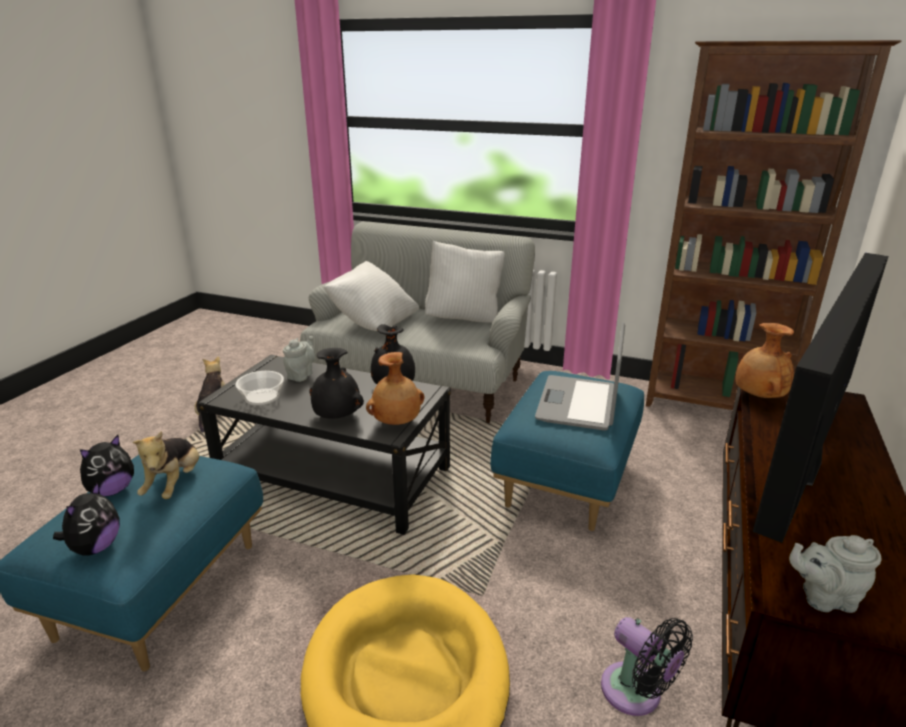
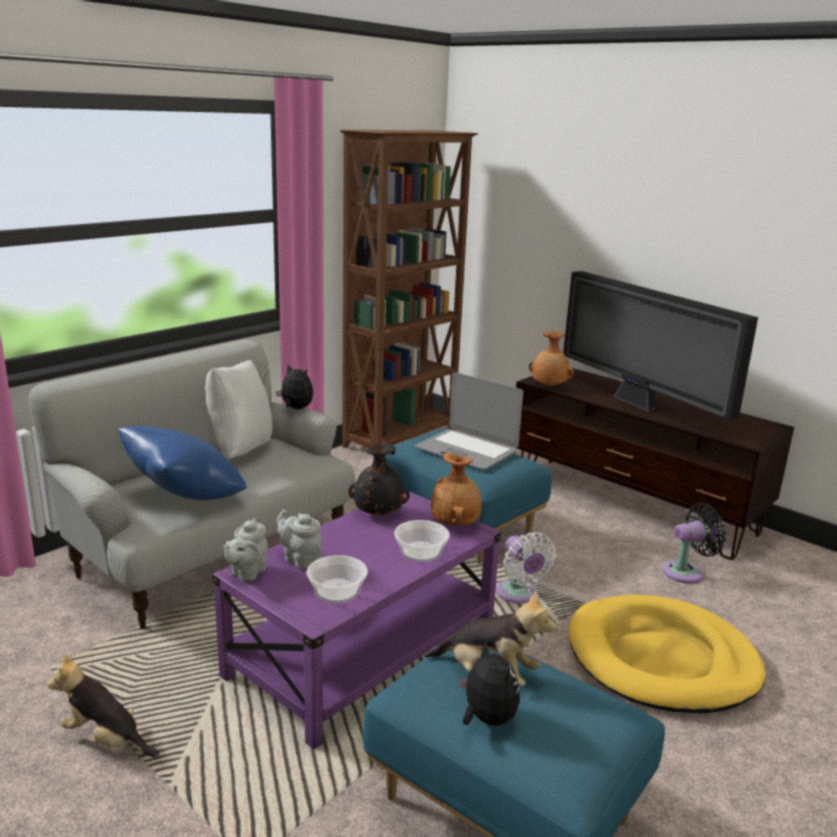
camera: 70 degrees left, 5 degrees down
plush toy [53,482,120,556] -> plush toy moved to [275,364,313,409]
black coffee table [198,355,450,535] -> purple coffee table [212,491,501,749]
black vase [309,348,364,419] -> bowl [394,520,450,562]
white pillow [324,261,419,331] -> blue pillow [118,426,247,500]
grey teapot [789,535,881,613] -> grey teapot moved to [224,518,268,582]
none -> white fan [495,532,556,603]

